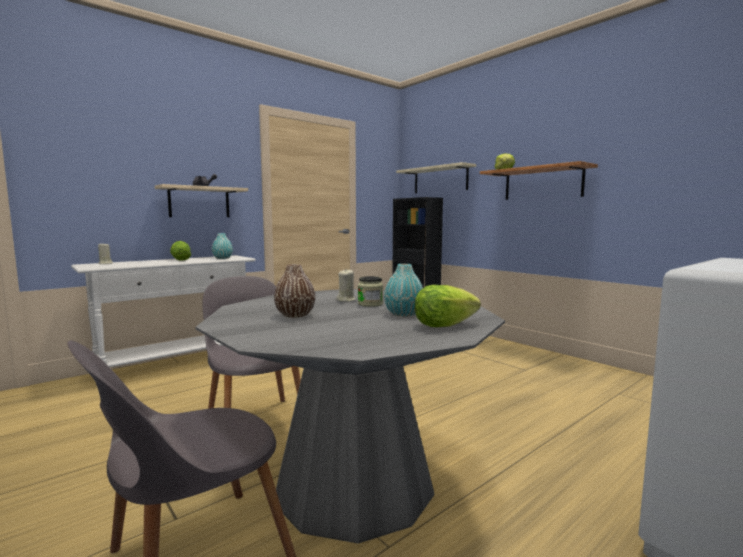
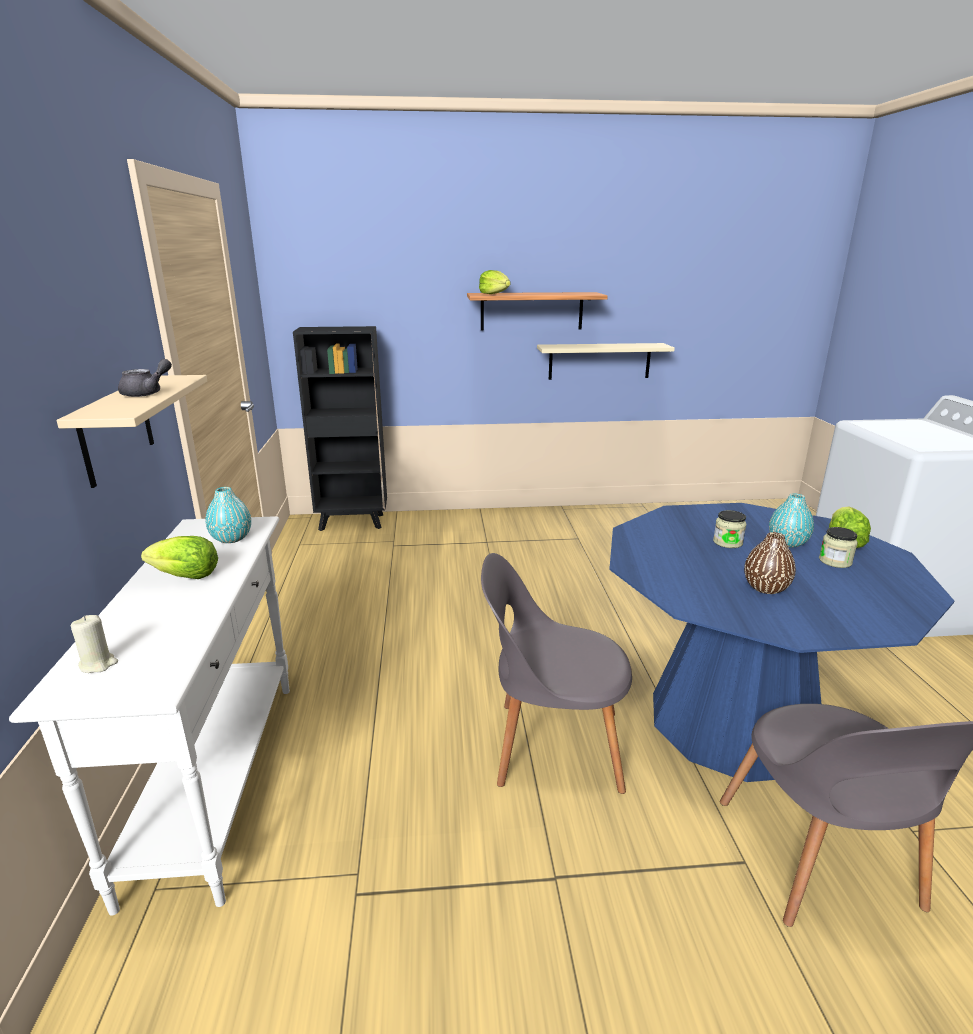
camera: 55 degrees left, 15 degrees up
grey dining table [195,289,505,543] -> blue dining table [609,503,954,782]
beige candle [336,269,355,302] -> none
beige shelf [396,162,476,193] -> beige shelf moved to [537,343,675,380]
none -> jar [819,527,858,568]

